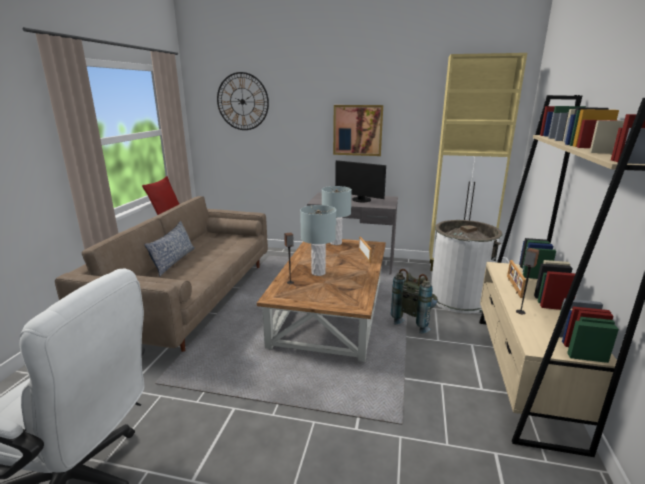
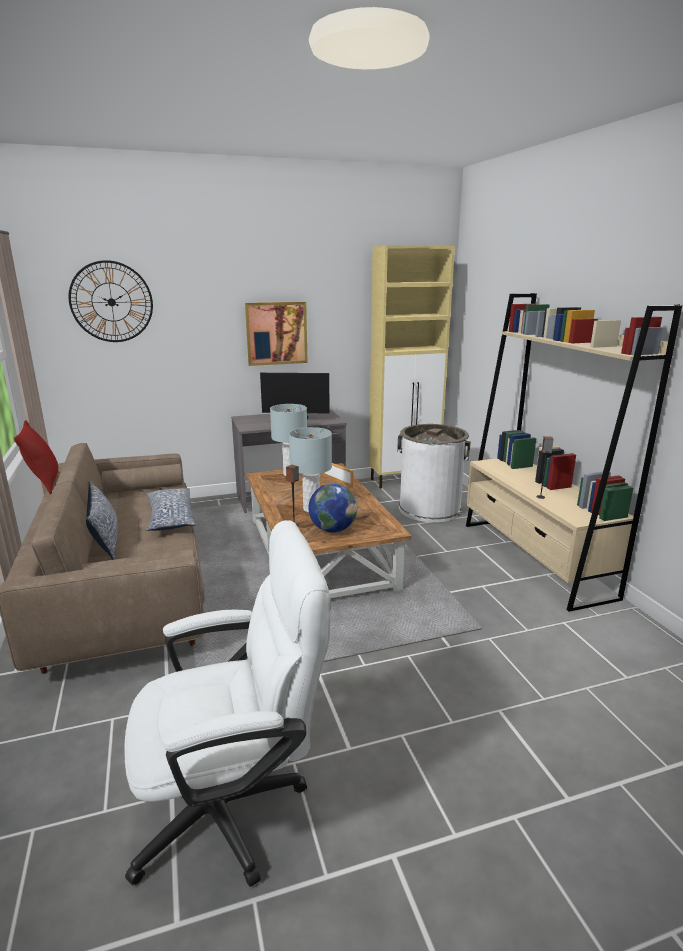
camera: 30 degrees left, 0 degrees up
grey backpack [391,269,438,334] -> none
picture frame [507,260,526,298] -> none
none -> pillow [146,488,196,531]
none -> globe [308,484,357,532]

